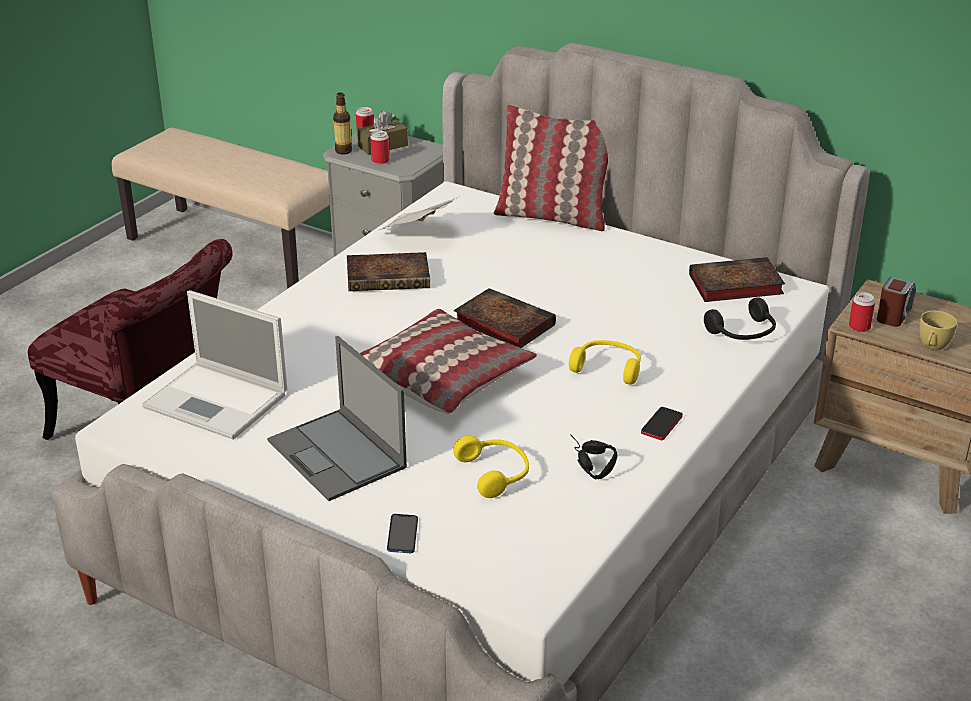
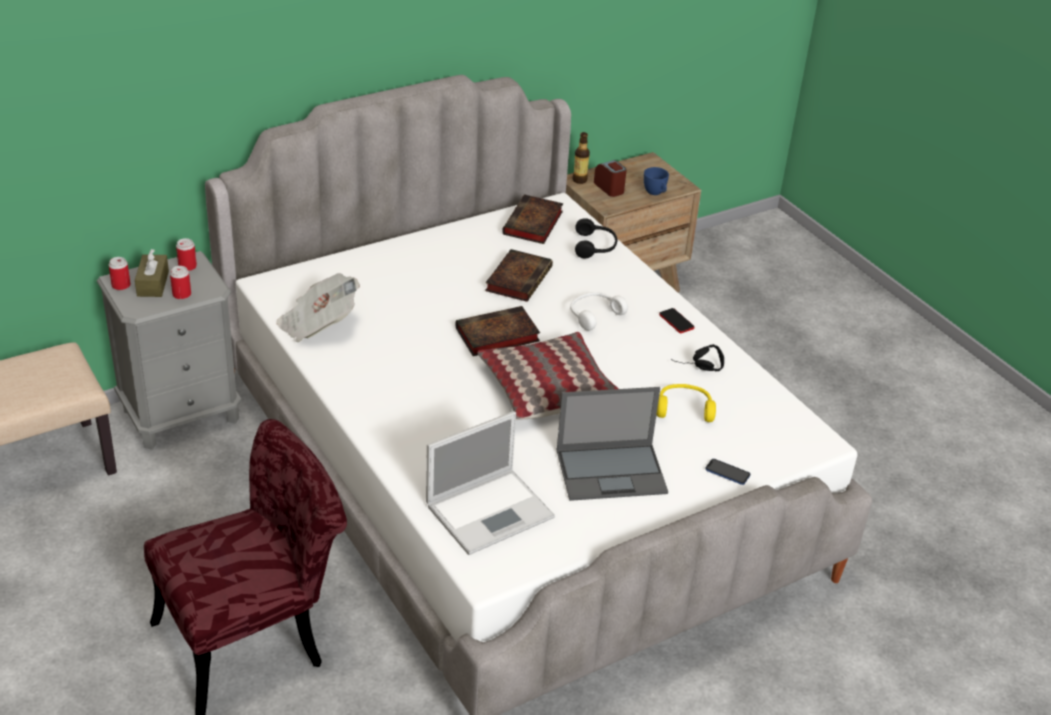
camera: 65 degrees left, 5 degrees up
bottle [333,92,352,155] -> bottle moved to [573,132,590,184]
book [347,252,430,291] -> book moved to [485,249,553,302]
pillow [493,105,608,231] -> none
yellow headphones [569,340,641,385] -> white headphones [570,292,628,331]
can [849,292,875,332] -> can moved to [176,238,197,271]
yellow cup [919,311,957,350] -> blue cup [644,167,669,195]

